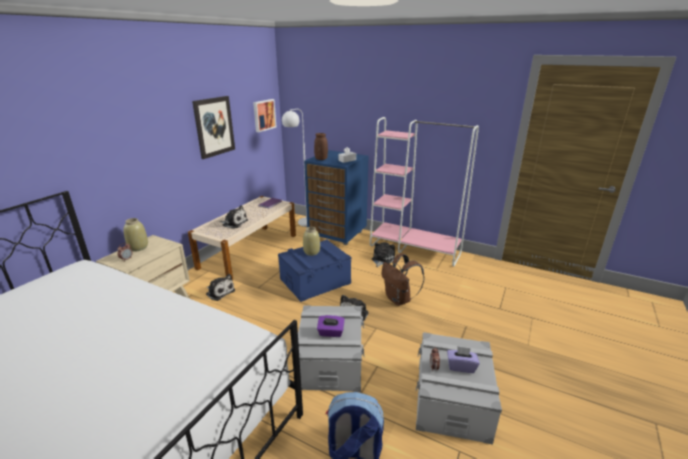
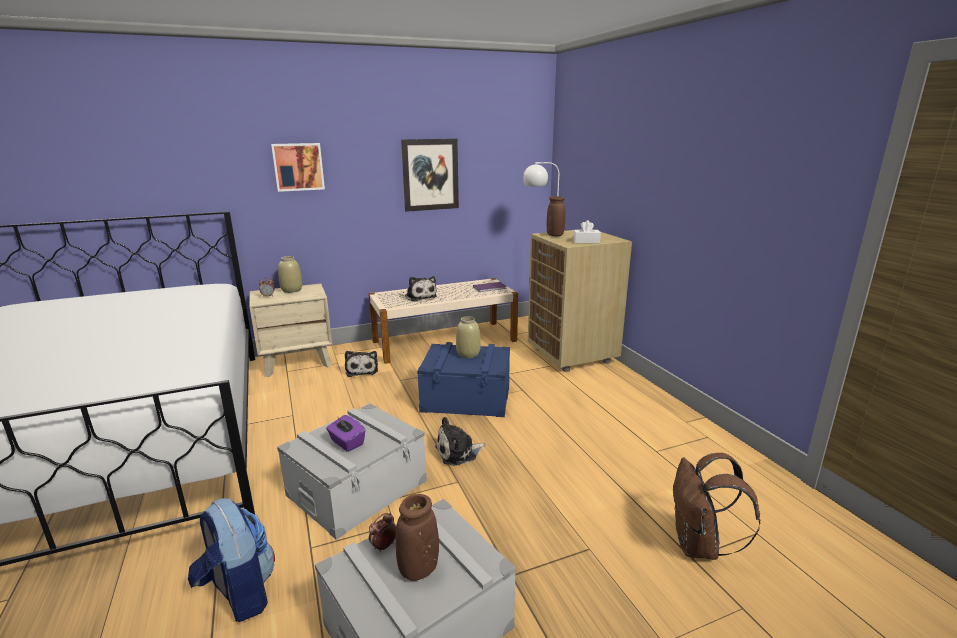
camera: 40 degrees right, 5 degrees down
picture [253,99,276,132] -> picture moved to [271,143,325,192]
blue dresser [304,150,369,245] -> brown dresser [528,229,632,372]
pink clothes rack [370,117,479,266] -> none
plush toy [372,242,395,267] -> none
brown backpack [382,253,425,306] -> brown backpack moved to [673,453,760,560]
purple tissue box [447,346,480,373] -> brown vase [396,494,439,581]

